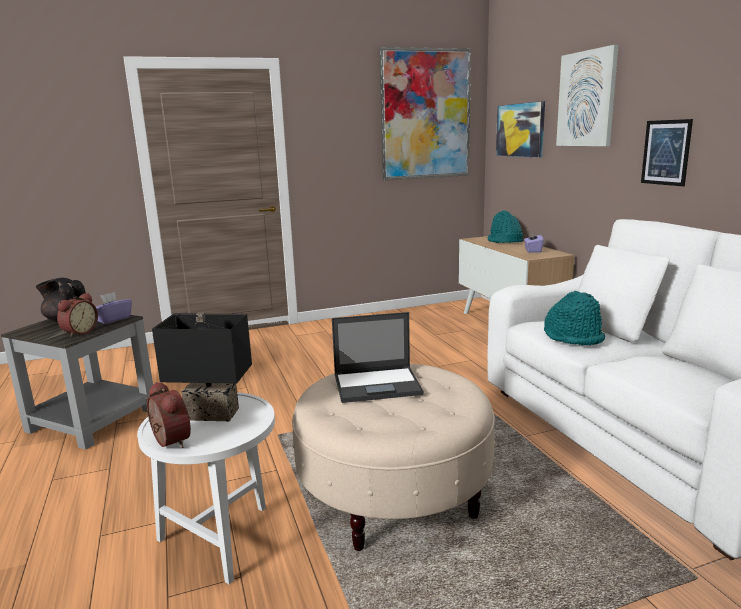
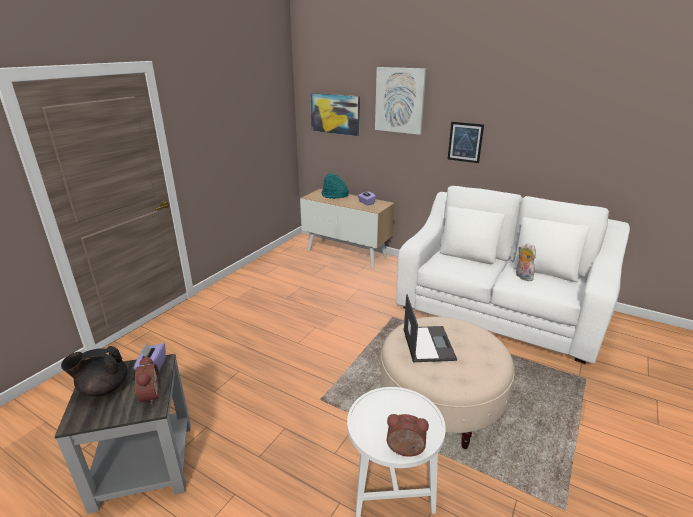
camera: 40 degrees left, 10 degrees up
black table lamp [152,313,252,421] -> none
laptop [332,312,424,403] -> laptop turned 45 degrees counterclockwise [403,294,457,362]
picture [379,47,471,181] -> none
turquoise hat [544,291,605,345] -> none
none -> plush toy [516,243,536,281]

